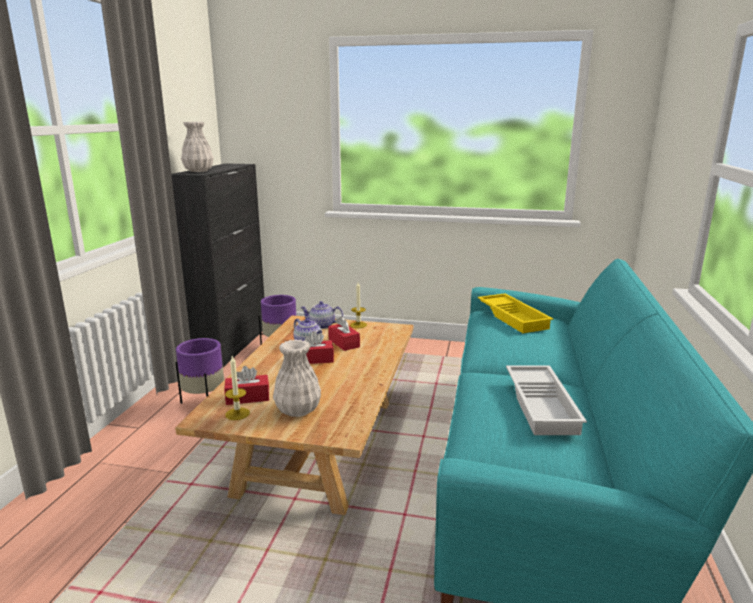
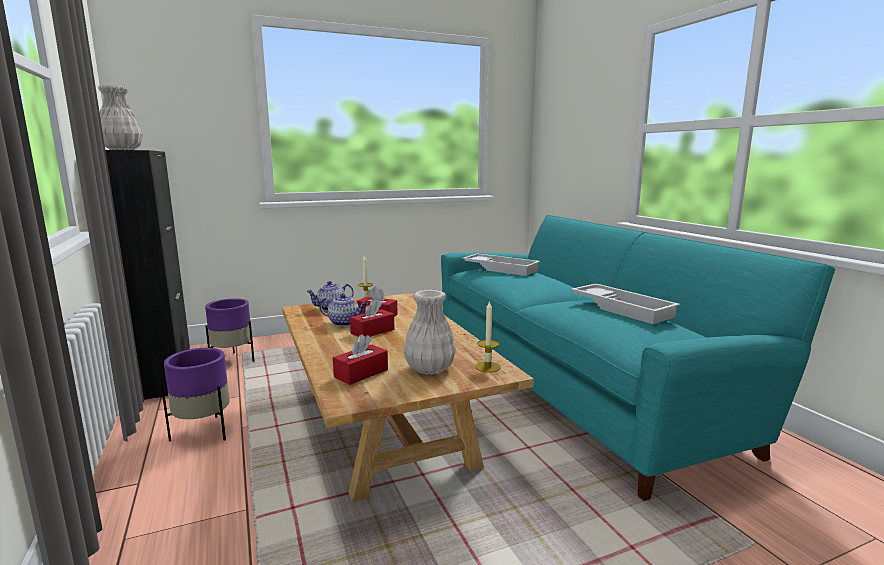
camera: 35 degrees left, 5 degrees down
candle [225,356,250,420] -> candle moved to [475,300,501,373]
yellow tray [478,293,553,333] -> white tray [462,253,540,276]

